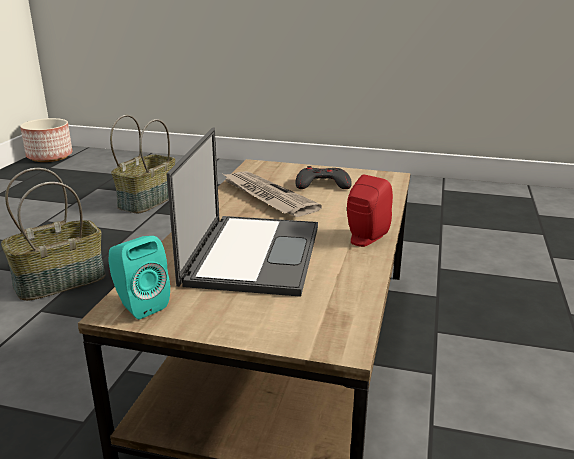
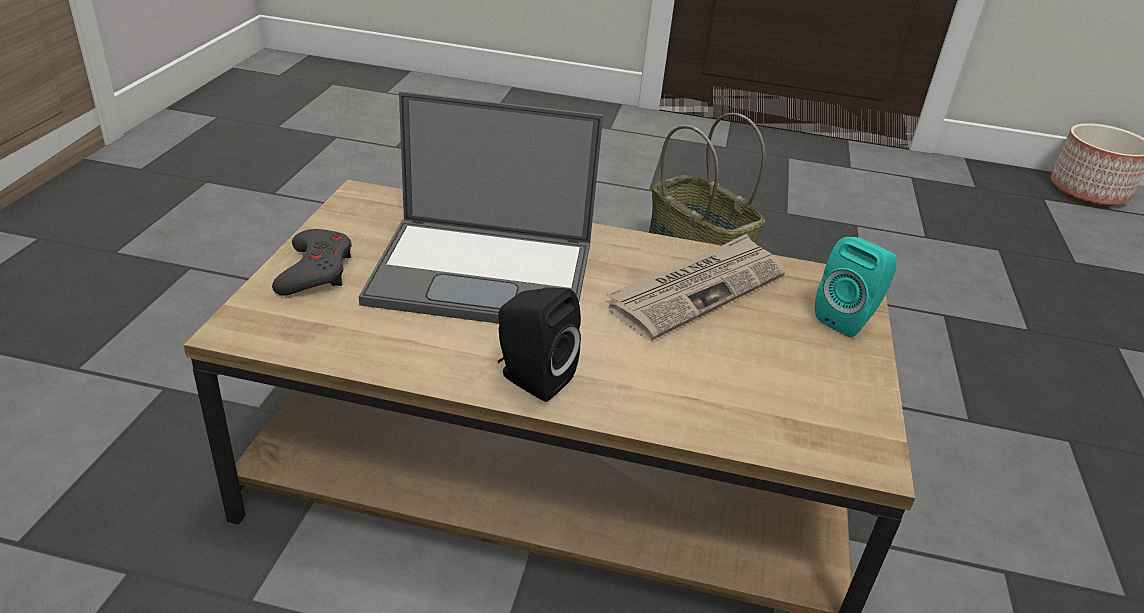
camera: 85 degrees right, 10 degrees up
turquoise speaker [108,236,170,320] -> turquoise speaker moved to [815,237,897,337]
basket [110,115,175,213] -> none
grey game controller [296,166,352,189] -> grey game controller moved to [272,229,351,296]
red speaker [347,175,393,247] -> black speaker [498,287,581,402]

